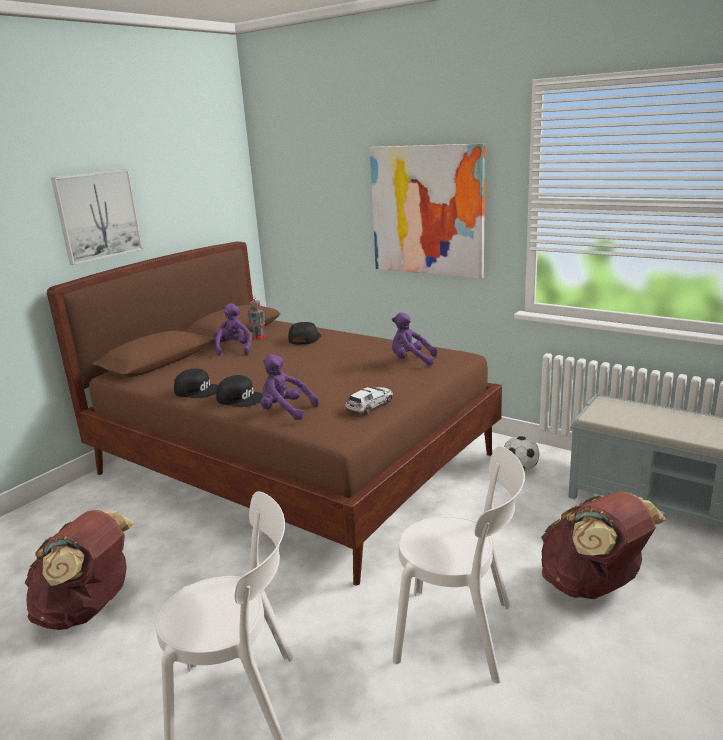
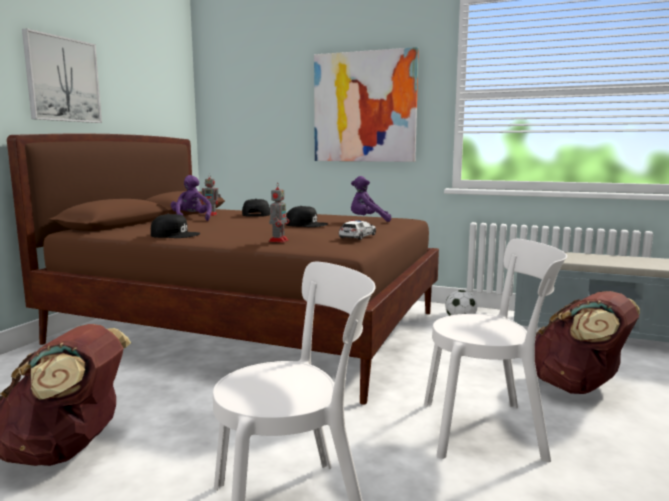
camera: 15 degrees left, 10 degrees down
black cap [216,375,263,407] -> black cap moved to [286,206,328,227]
purple plush toy [260,354,319,420] -> toy robot [269,182,289,242]

